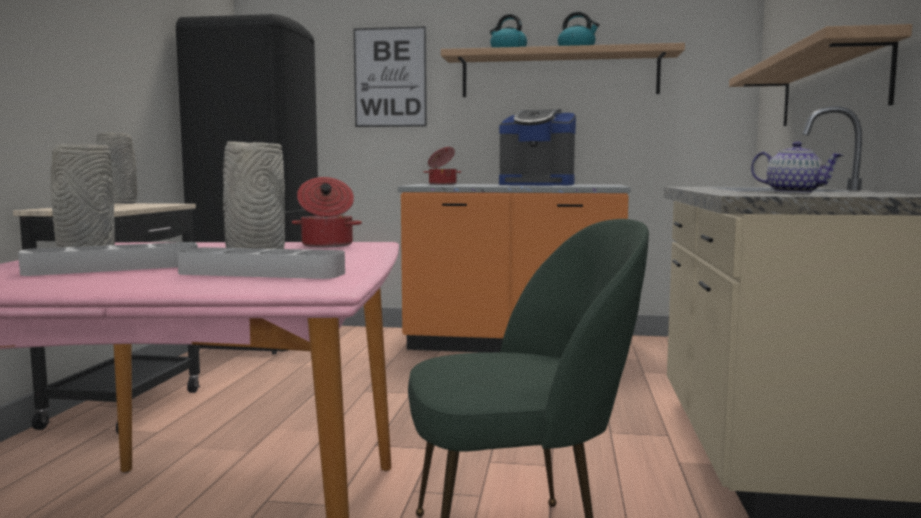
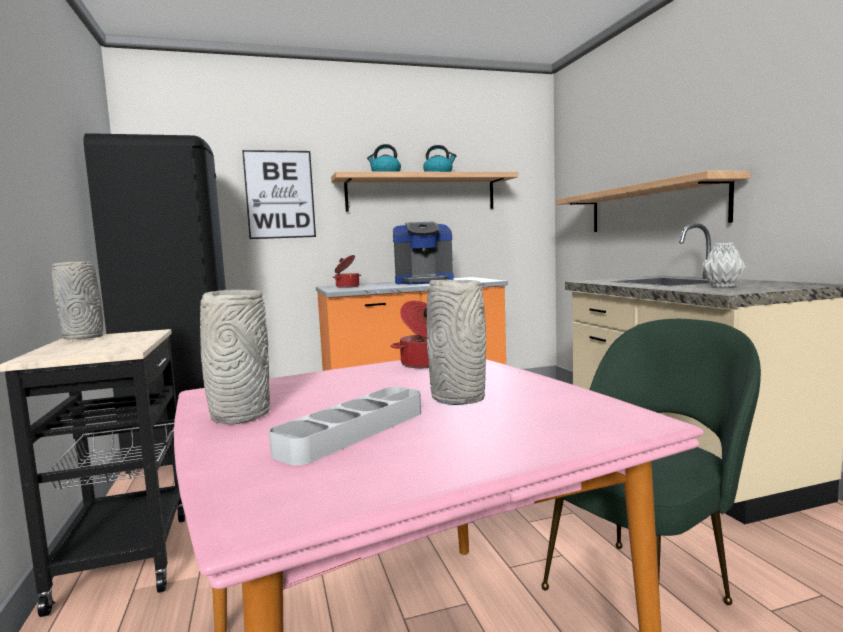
camera: 25 degrees left, 0 degrees up
grey tray [177,247,345,279] -> none
teapot [751,141,843,193] -> grey vase [701,243,746,287]

